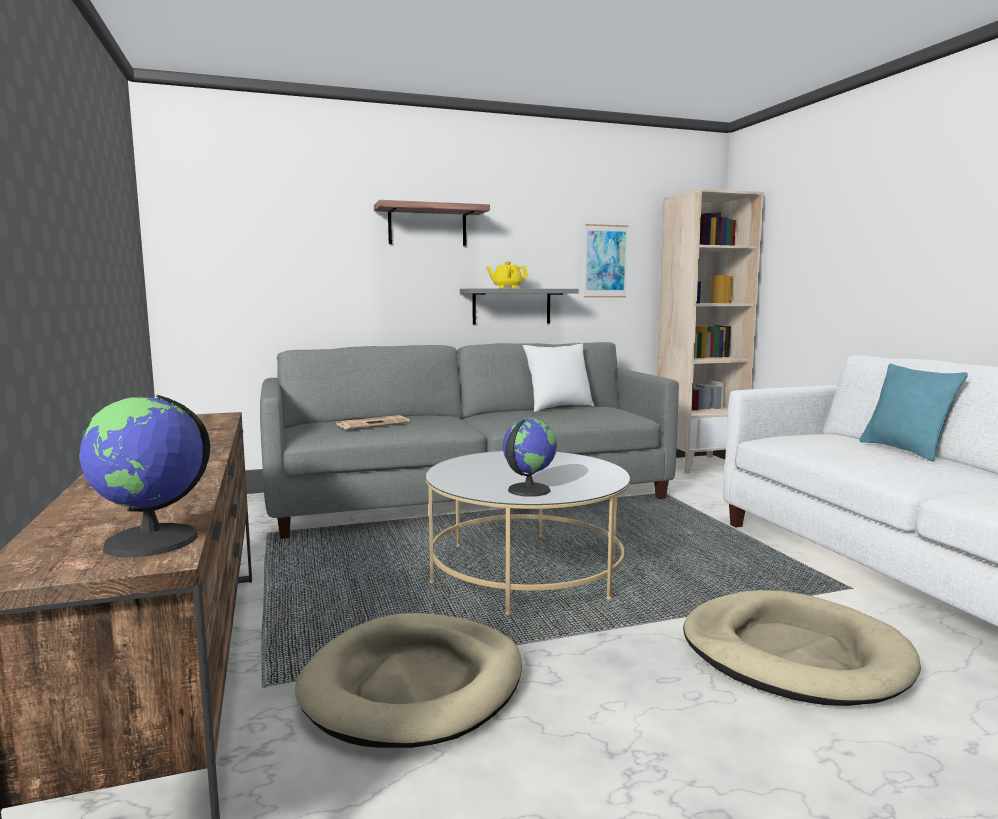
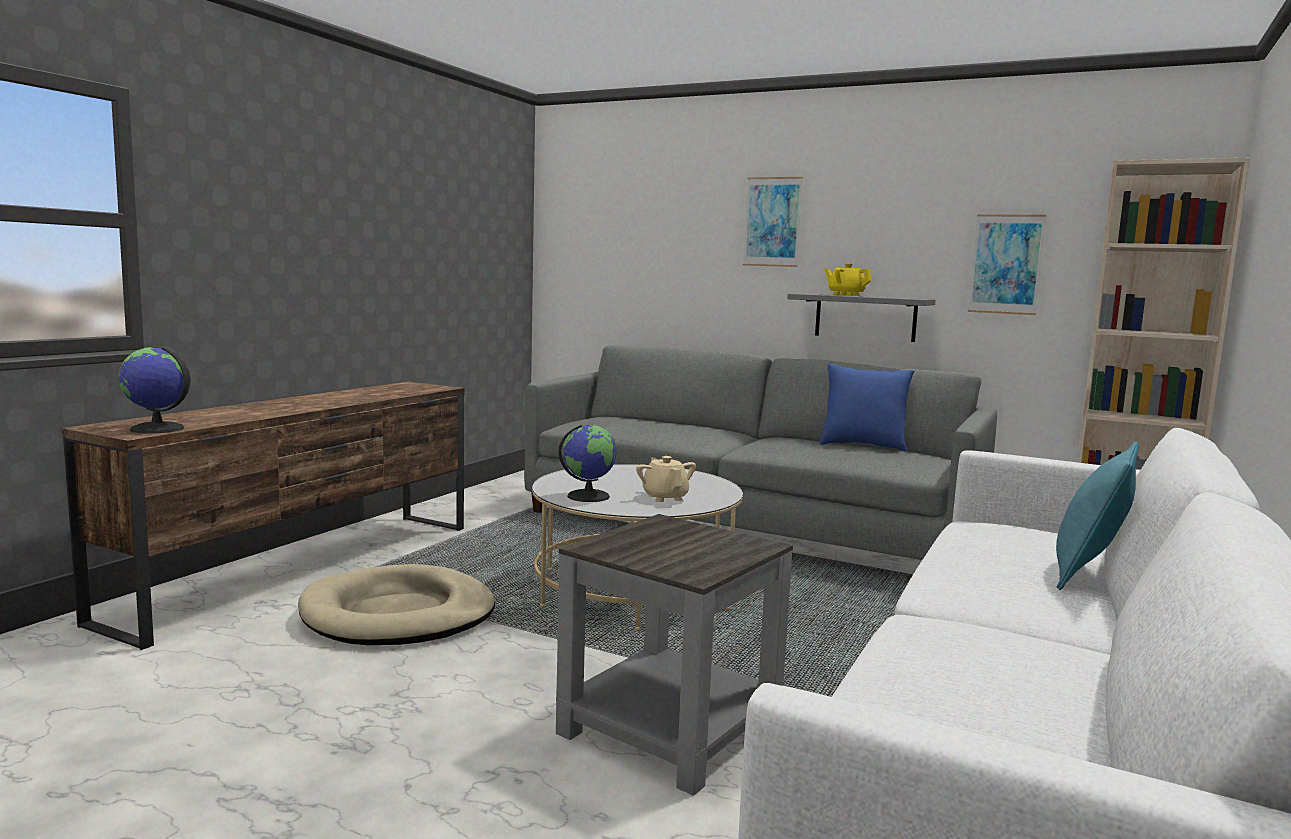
camera: 45 degrees right, 0 degrees up
newspaper [336,415,410,429] -> none
shelf [374,200,490,246] -> picture [743,177,803,267]
white pillow [523,343,594,412] -> blue pillow [820,364,914,452]
beige dog bed [683,590,921,706] -> grey side table [556,514,793,796]
none -> beige teapot [636,456,696,502]

